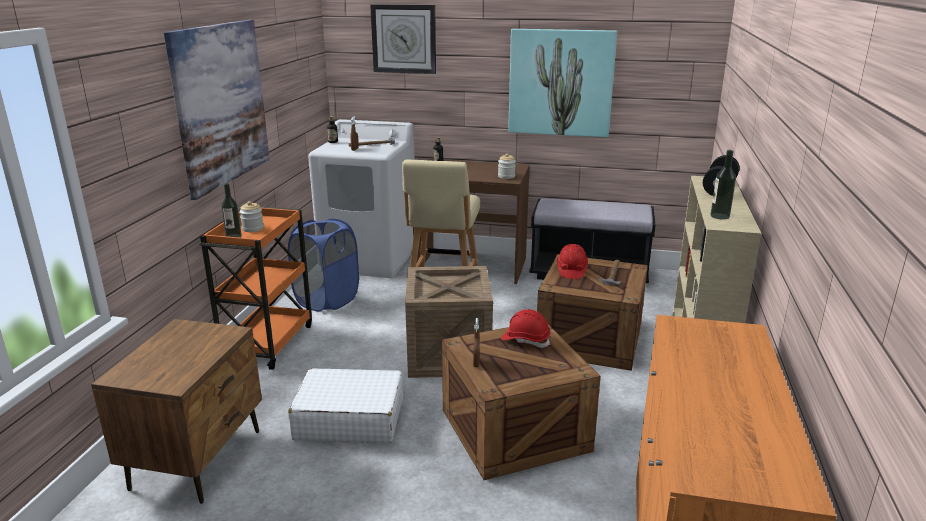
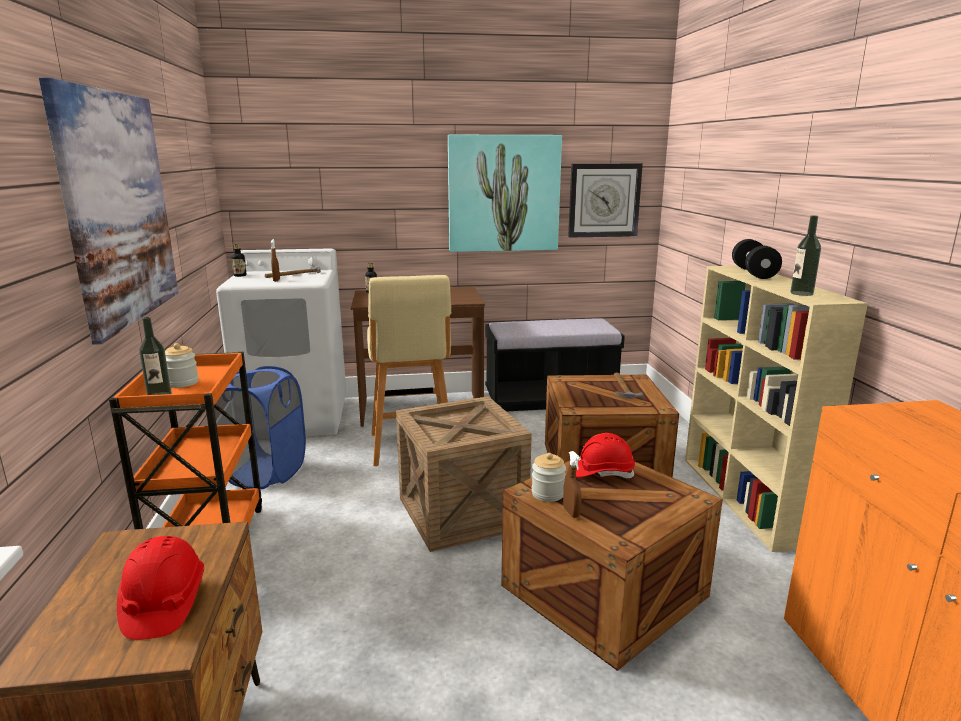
camera: 20 degrees left, 5 degrees down
white suitcase [288,368,403,443] -> none
wall clock [370,4,436,74] -> wall clock moved to [568,163,643,238]
jar [498,153,516,179] -> jar moved to [532,453,566,502]
red hard hat [557,244,588,279] -> red hard hat moved to [117,536,204,640]

